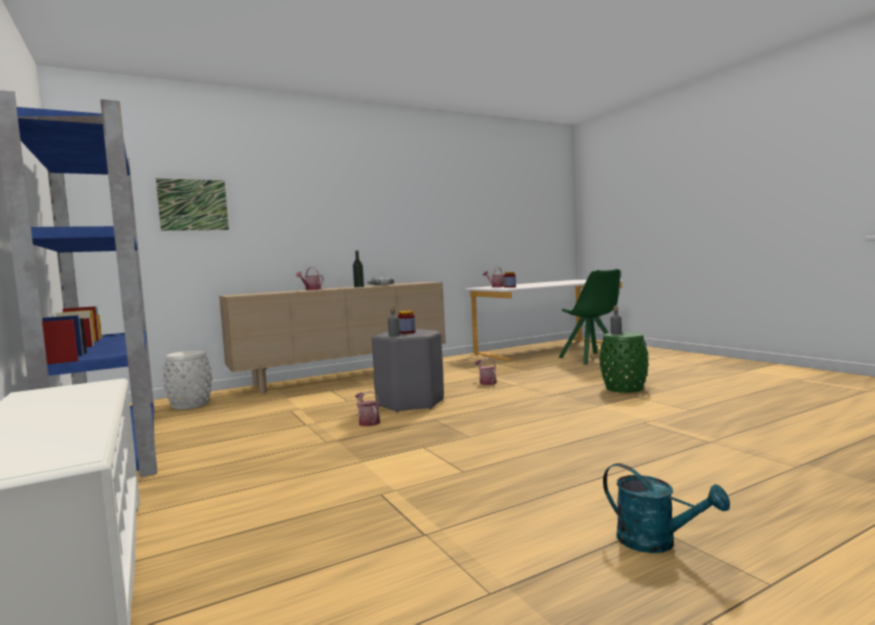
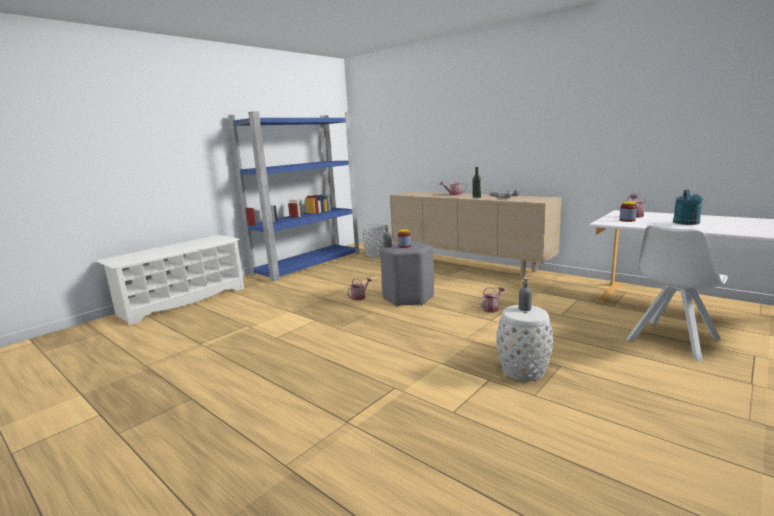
camera: 70 degrees right, 10 degrees up
picture [156,178,229,231] -> none
green chair [559,269,622,365] -> white chair [627,224,728,361]
green stool [599,332,648,393] -> white stool [496,305,553,381]
turquoise watering can [603,463,730,553] -> turquoise watering can moved to [673,190,703,225]

